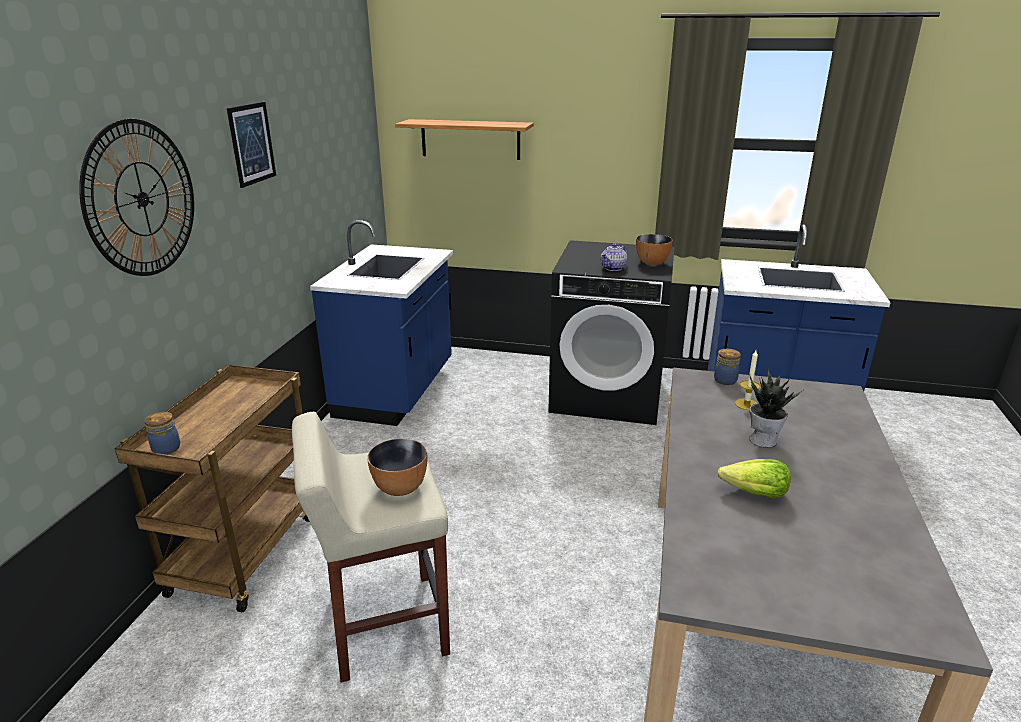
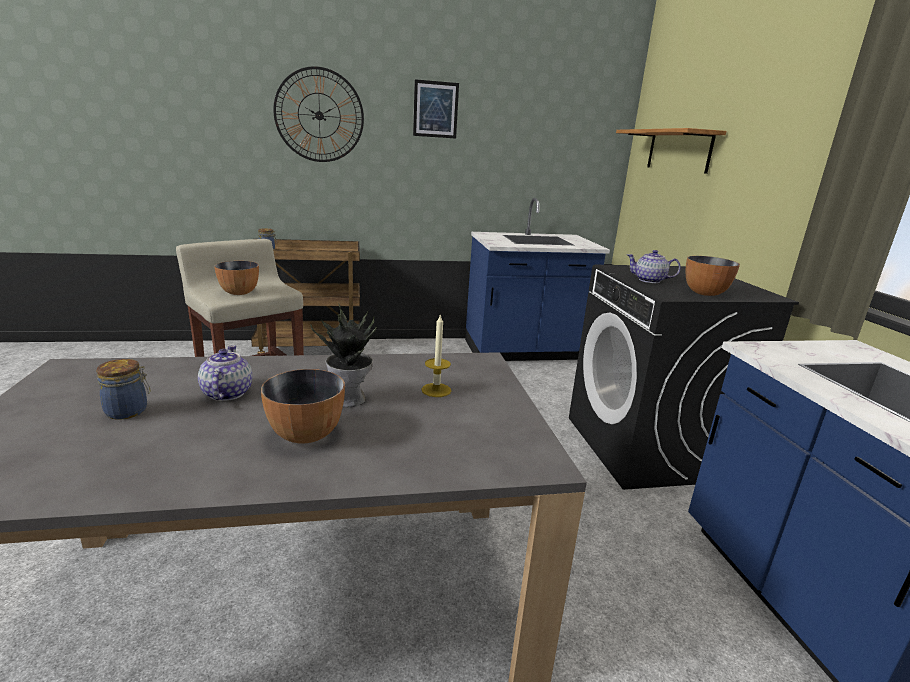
camera: 65 degrees right, 5 degrees down
jar [714,349,741,385] -> jar moved to [96,359,151,420]
lettuce [717,459,791,498] -> teapot [198,345,252,401]
none -> bowl [261,369,345,443]

